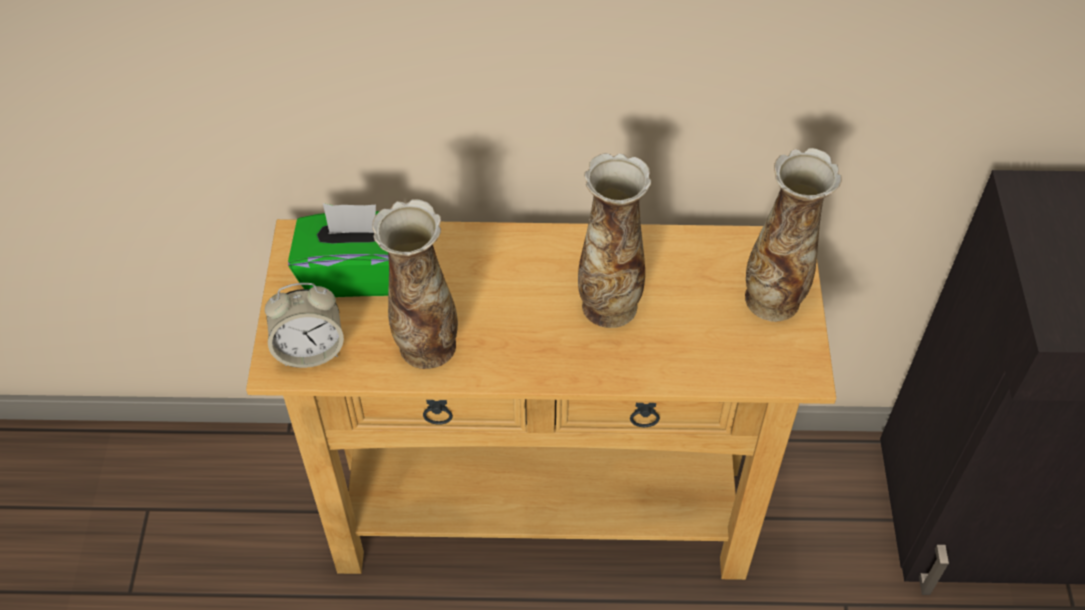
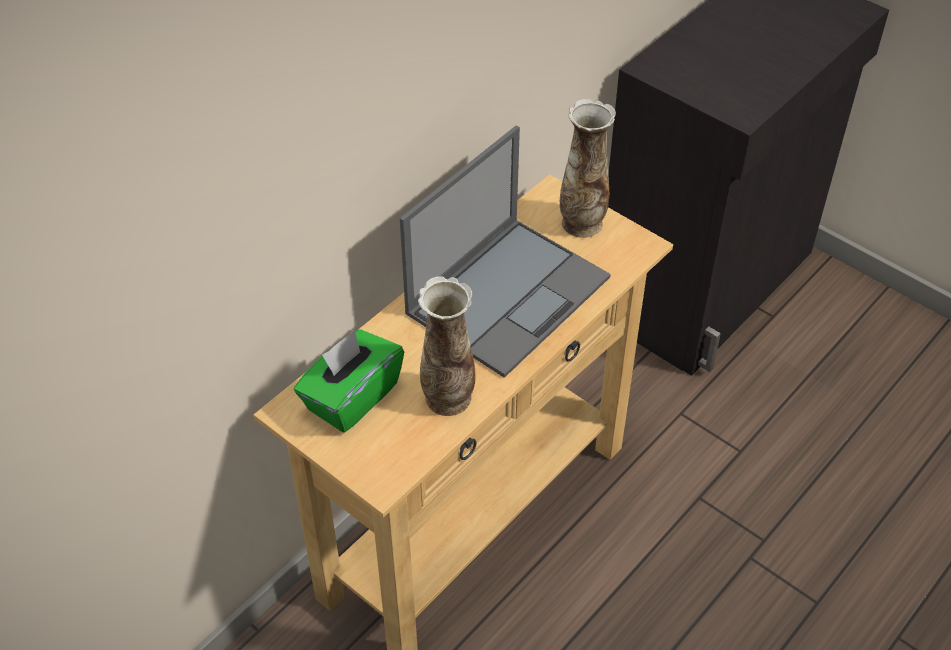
camera: 50 degrees left, 5 degrees down
alarm clock [265,283,344,368] -> none
vase [578,153,651,328] -> laptop [400,125,611,378]

